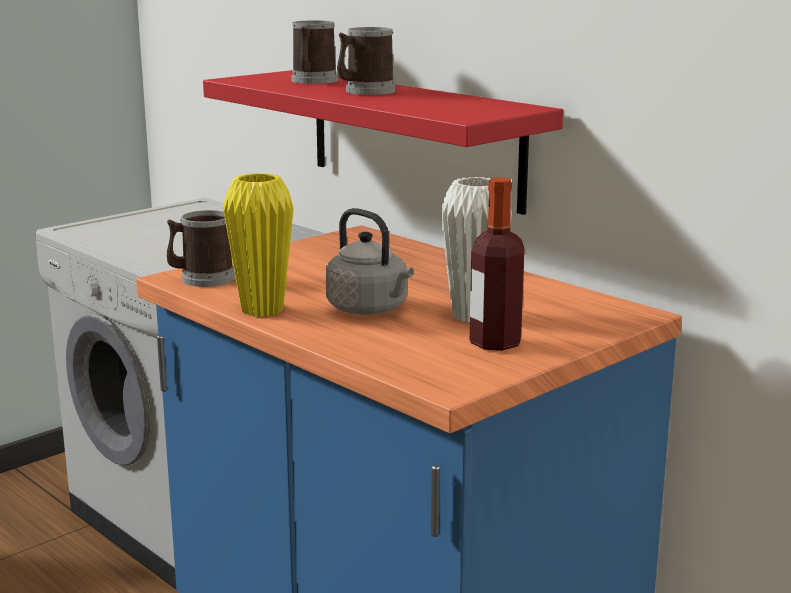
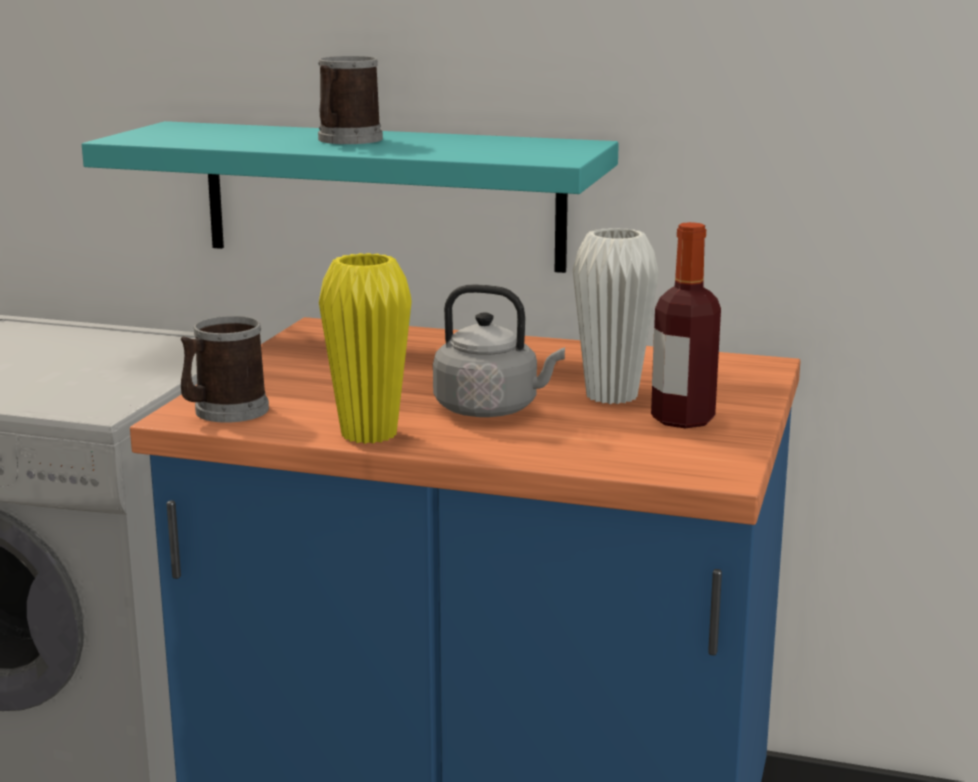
camera: 30 degrees left, 0 degrees up
red shelf [203,70,563,215] -> turquoise shelf [82,121,619,273]
mug [291,20,338,84] -> none

